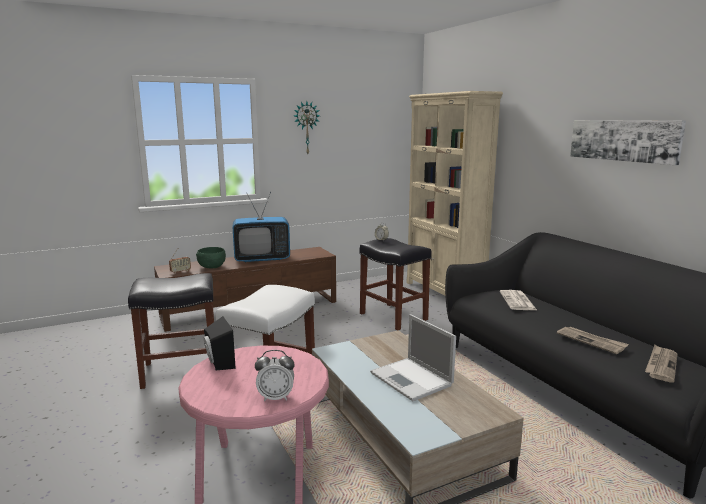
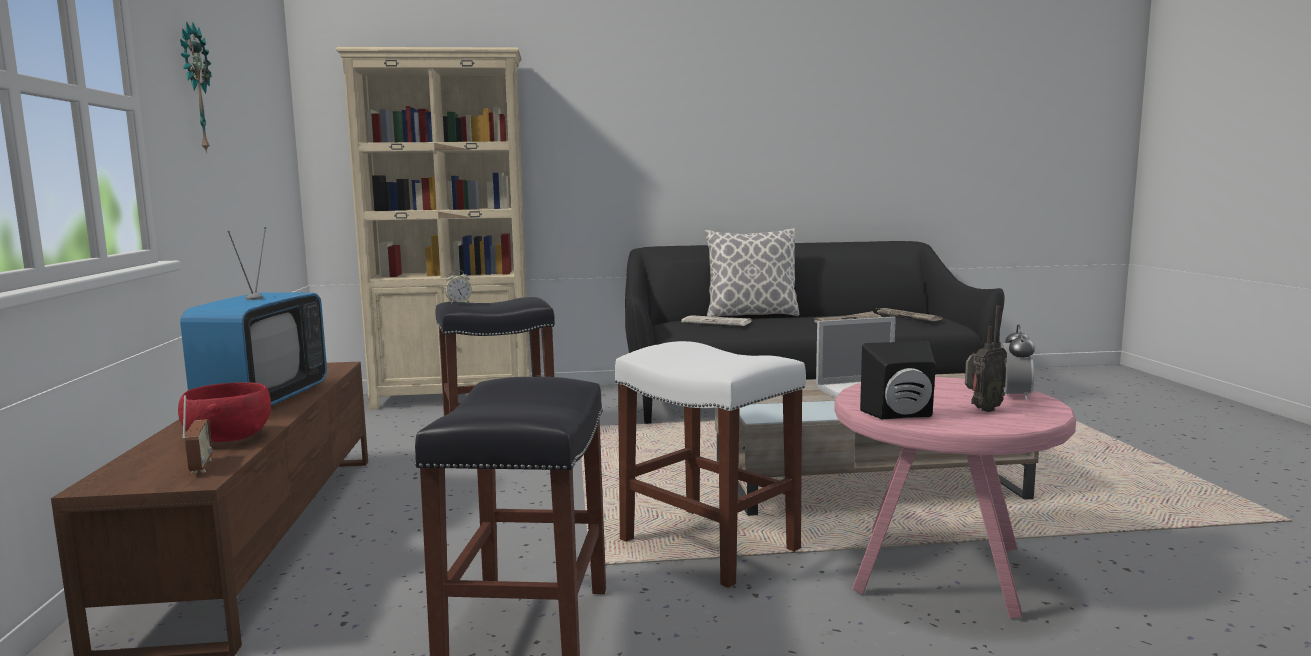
camera: 70 degrees left, 5 degrees down
green bowl [196,247,226,268] -> red bowl [178,382,271,442]
picture [570,120,686,165] -> none
none -> pillow [704,228,800,317]
none -> radio [965,306,1007,412]

